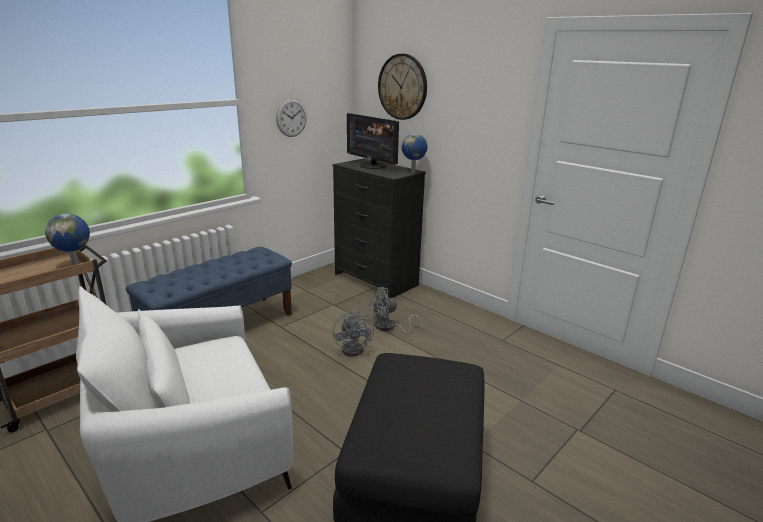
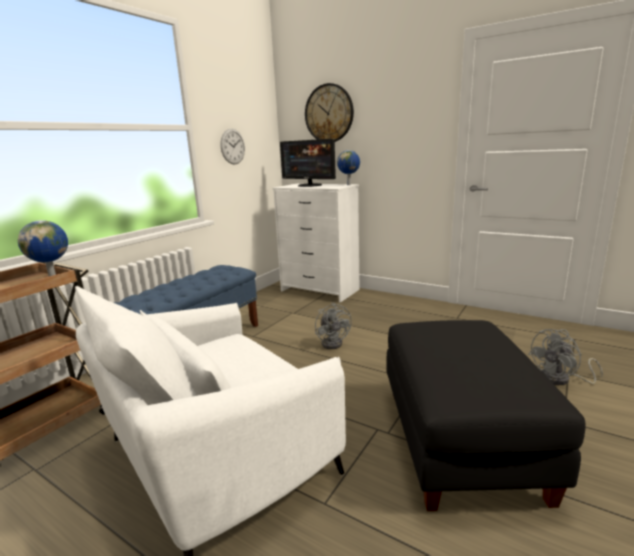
camera: 10 degrees left, 5 degrees down
black dresser [332,158,426,298] -> white dresser [273,184,359,303]
grey fan [370,287,423,334] -> grey fan moved to [528,329,603,385]

